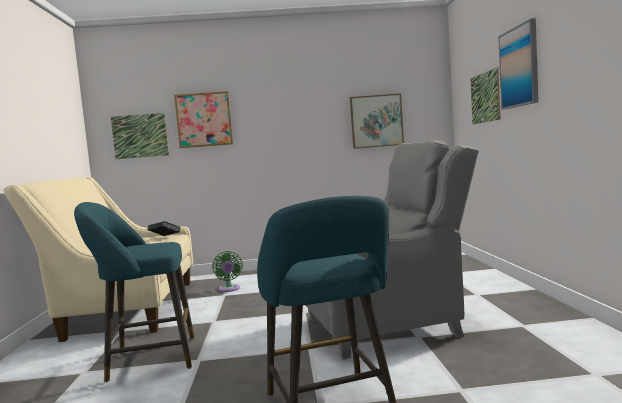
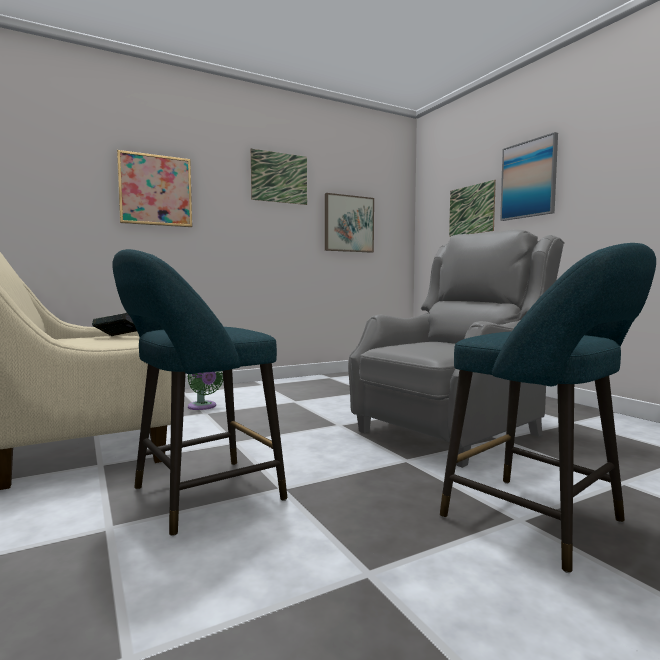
camera: 25 degrees left, 0 degrees up
picture [111,113,169,159] -> picture moved to [251,149,307,205]

